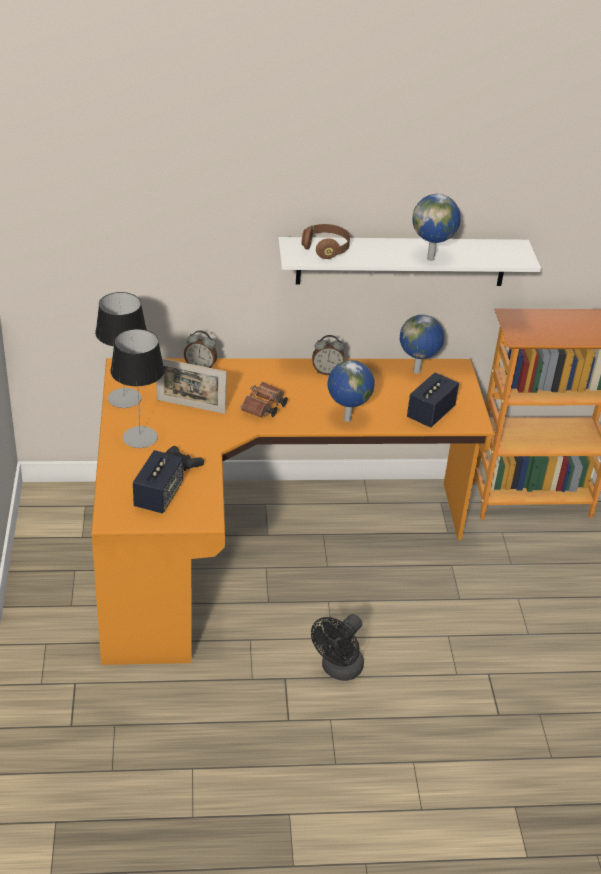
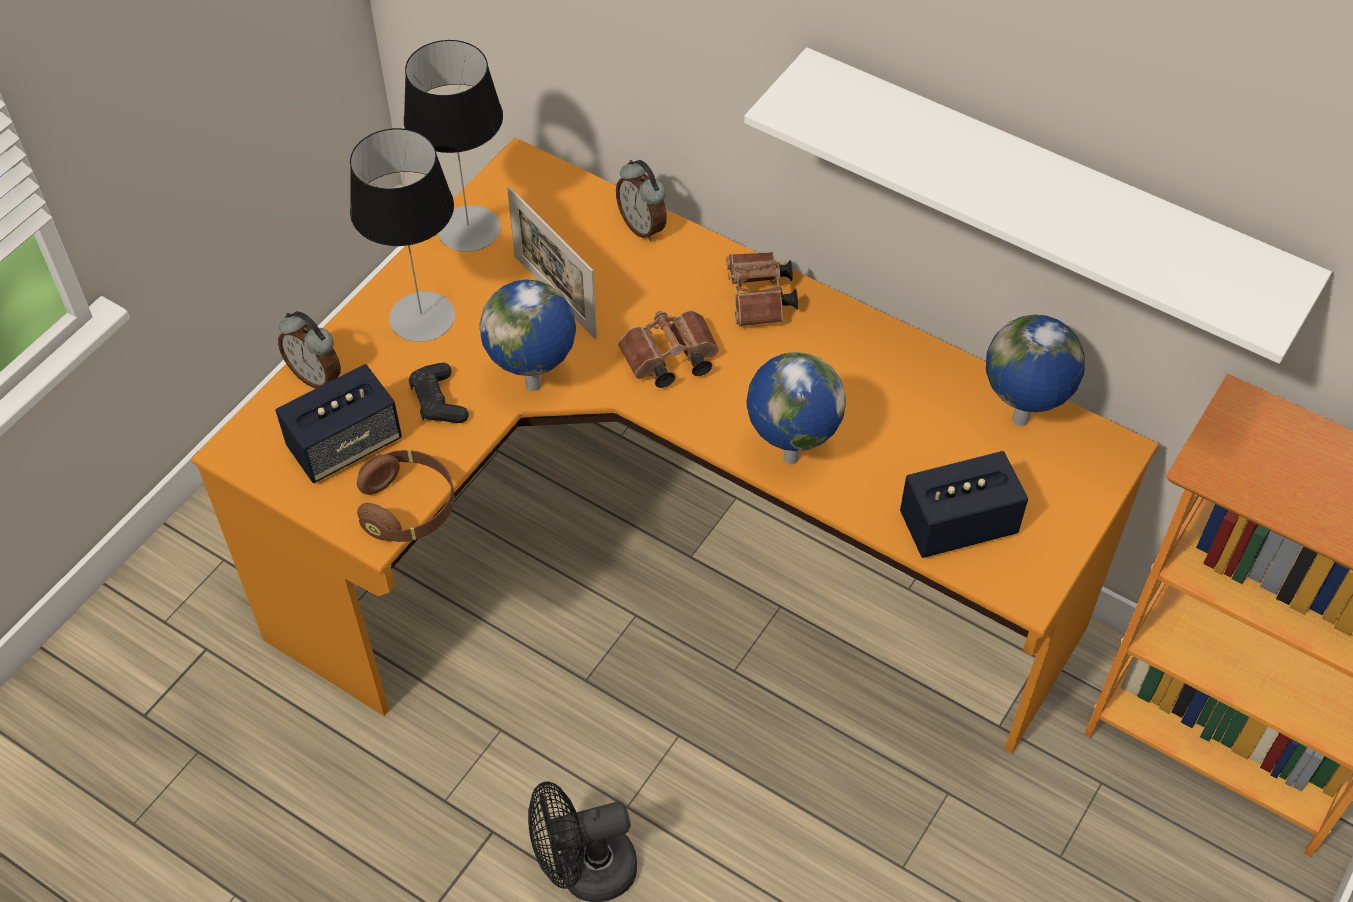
camera: 40 degrees right, 15 degrees up
brown headphones [302,224,350,259] -> brown headphones moved to [357,450,454,542]
alarm clock [312,335,345,375] -> alarm clock moved to [278,311,341,389]
globe [412,194,461,261] -> globe moved to [479,280,576,391]
none -> brown binoculars [726,252,798,327]

